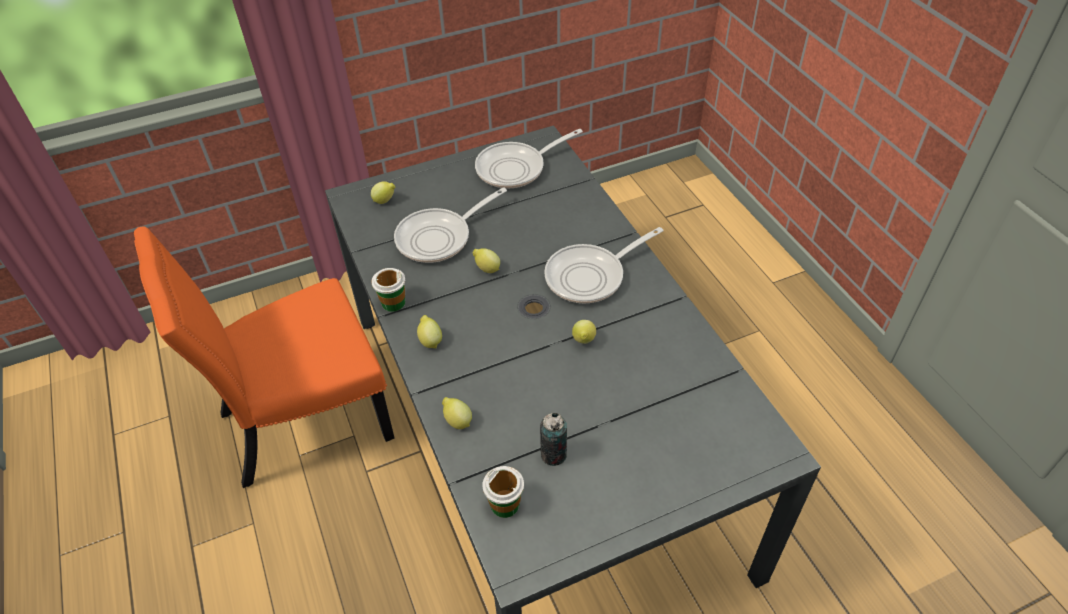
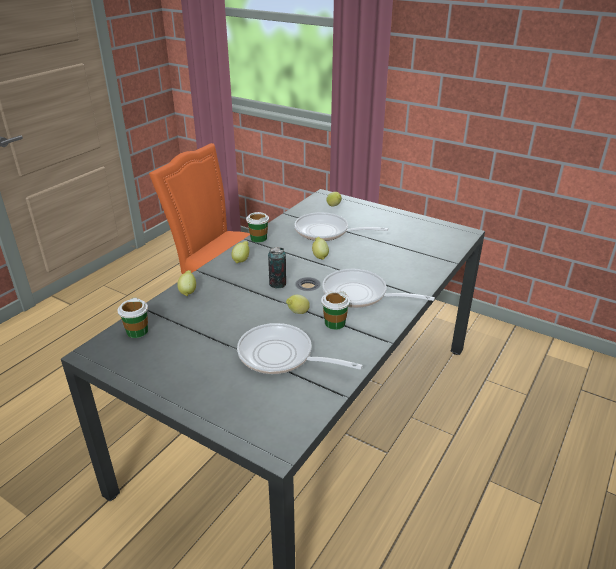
camera: 55 degrees right, 15 degrees down
frying pan [475,129,583,189] -> frying pan moved to [237,323,363,374]
can [540,413,567,466] -> can moved to [268,247,286,288]
none -> cup [321,291,350,330]

